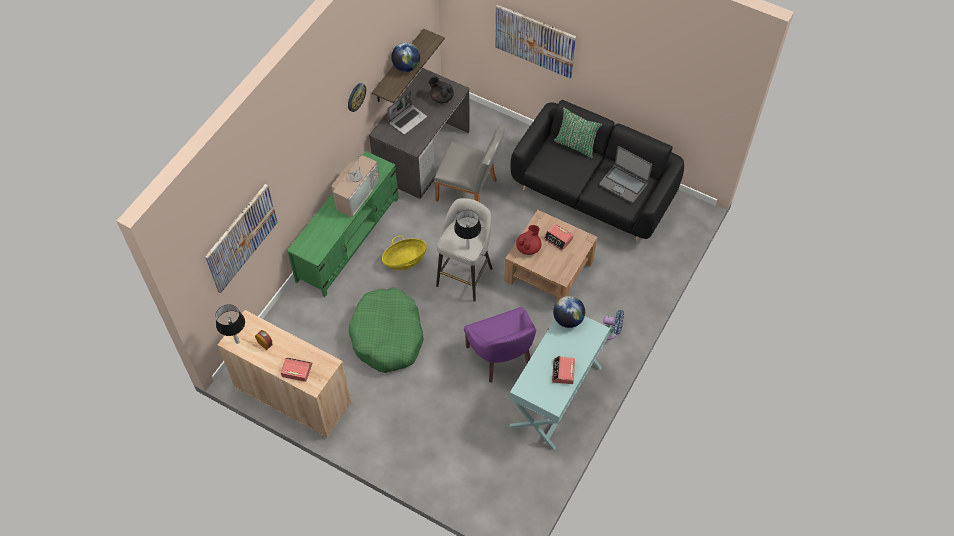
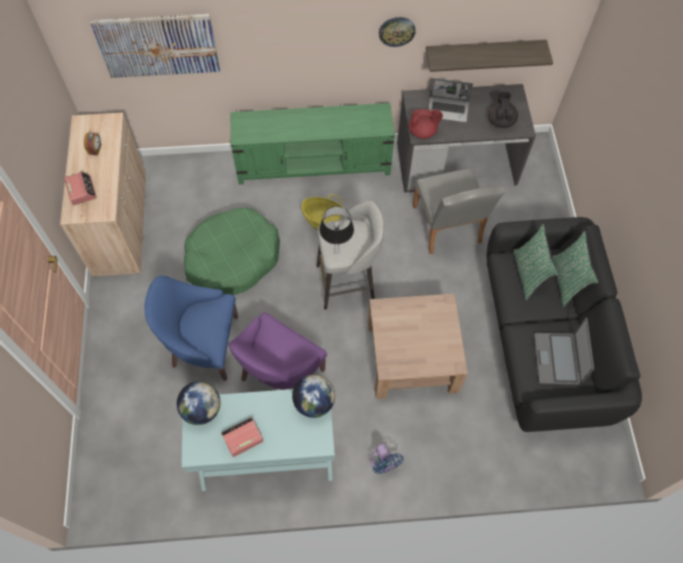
camera: 55 degrees right, 5 degrees up
table lamp [215,305,245,344] -> none
television [331,149,380,217] -> none
globe [391,42,420,72] -> globe moved to [177,381,221,425]
picture [495,4,576,79] -> none
red teapot [516,225,541,255] -> red teapot moved to [409,109,443,139]
alarm clock [544,223,573,251] -> none
none -> blue armchair [144,276,238,381]
none -> green pillow [513,224,558,300]

